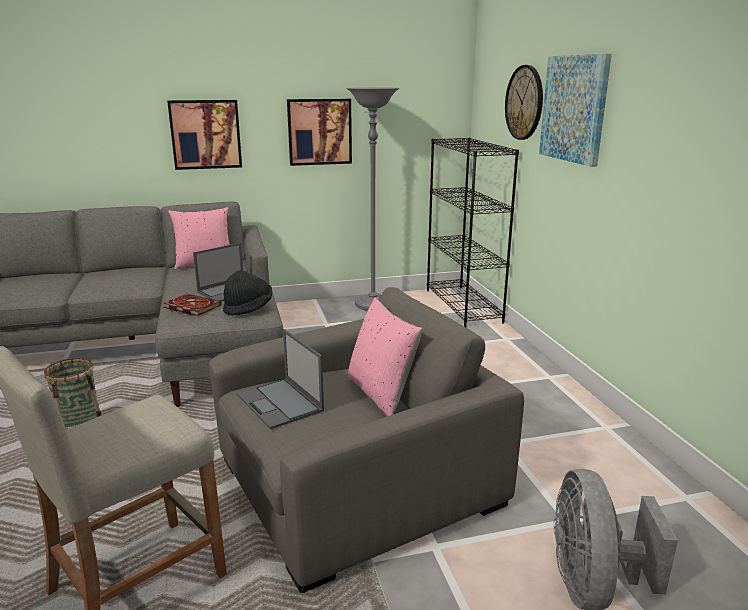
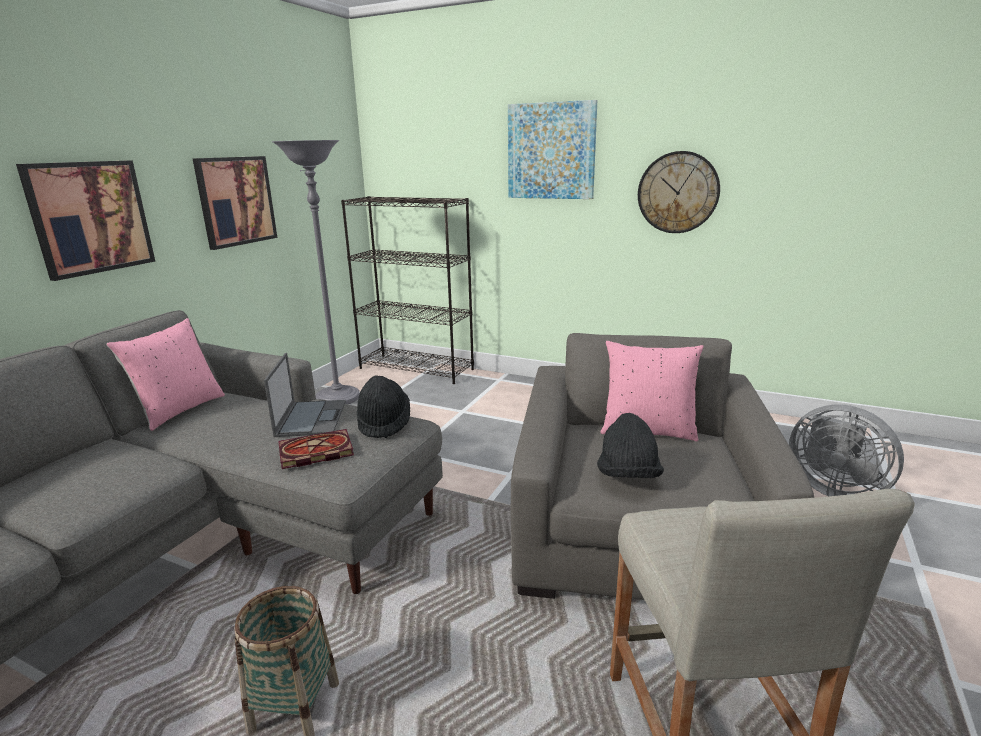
camera: 50 degrees left, 0 degrees up
laptop [237,329,324,429] -> black hat [597,413,664,478]
wall clock [505,65,543,140] -> wall clock moved to [638,151,720,233]

